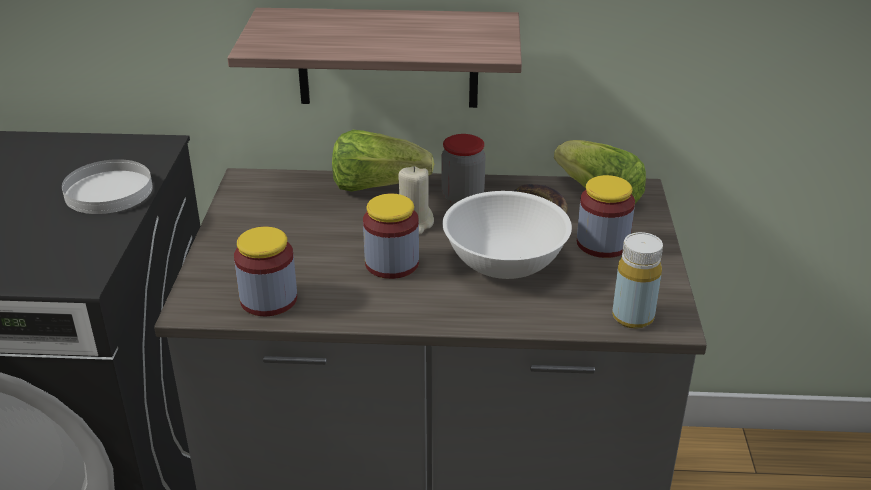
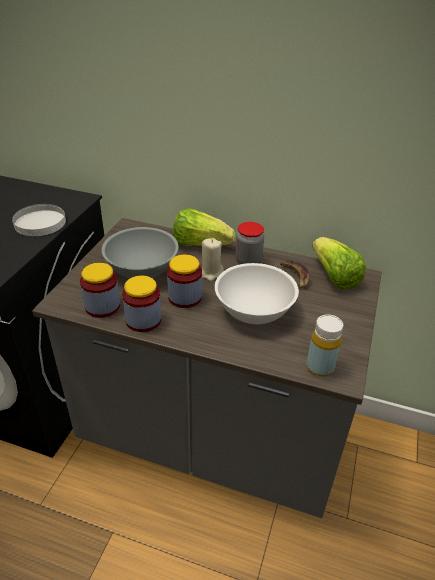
camera: 15 degrees right, 5 degrees up
shelf [227,8,522,108] -> none
jar [577,175,635,258] -> jar moved to [122,276,161,332]
none -> grey bowl [102,227,178,279]

